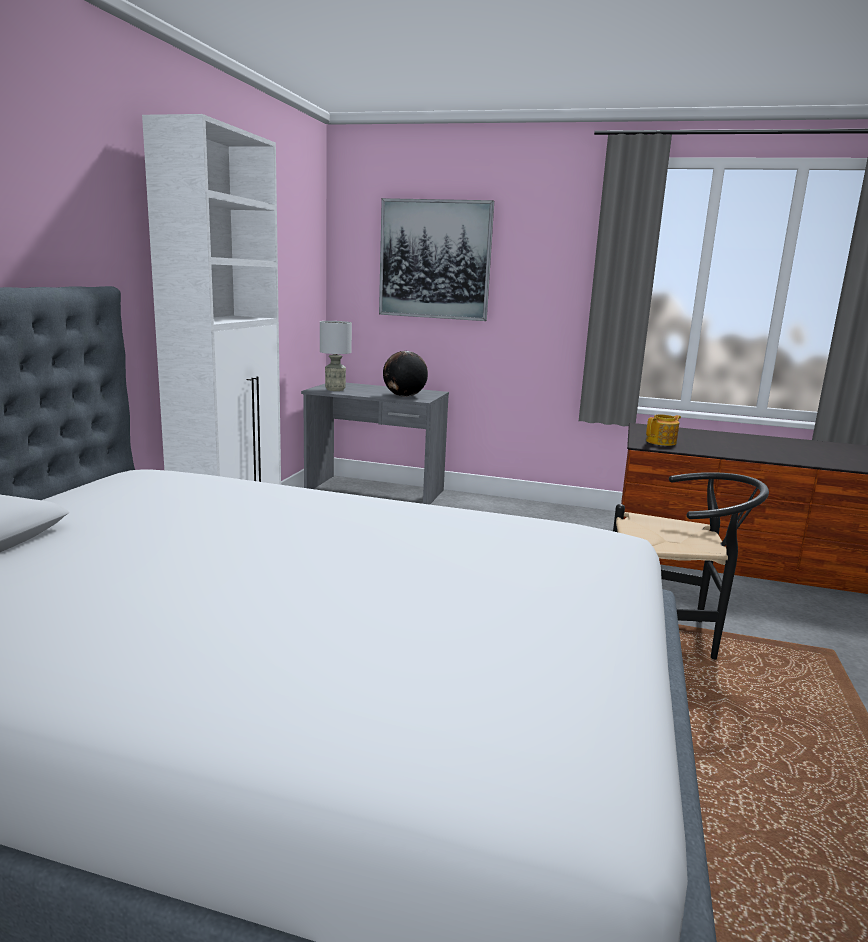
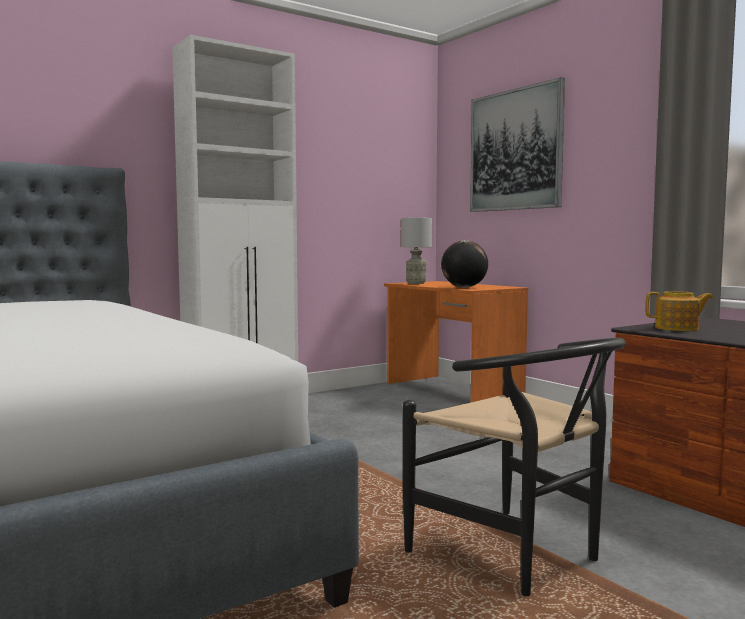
camera: 40 degrees right, 10 degrees down
grey desk [301,383,449,505] -> orange desk [384,281,528,402]

